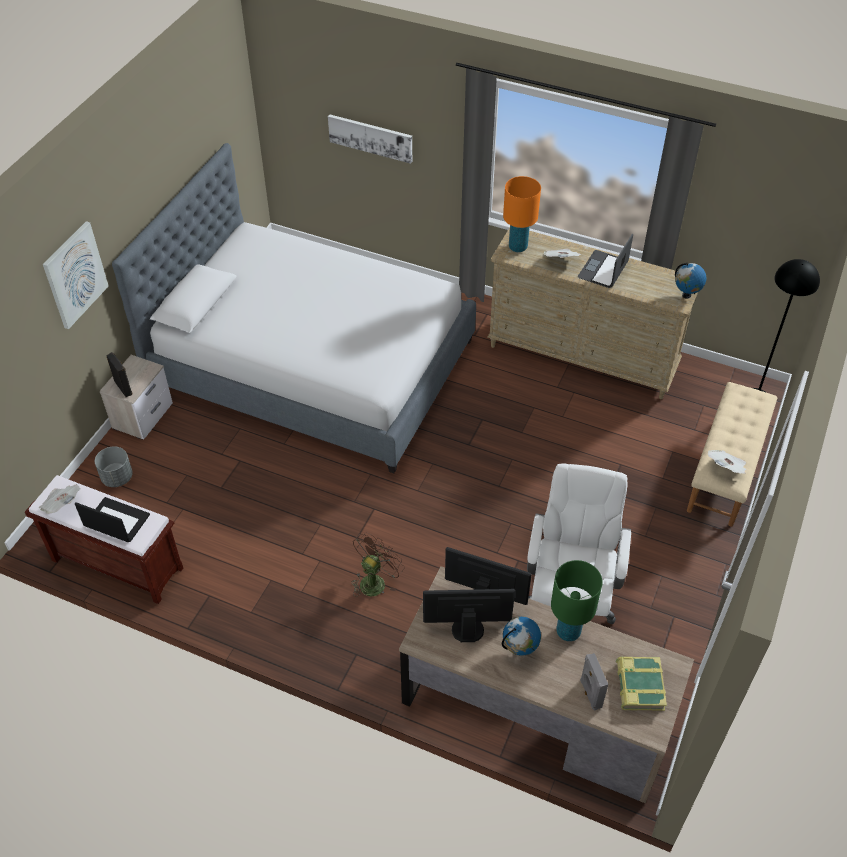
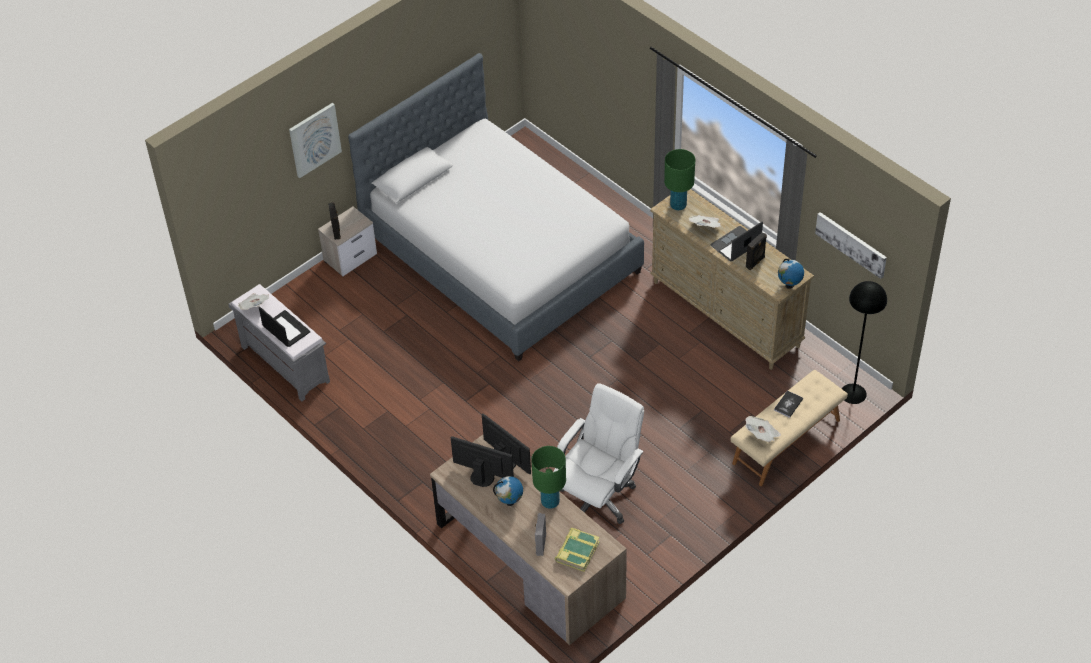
camera: 25 degrees right, 0 degrees up
brown bench [25,475,183,604] -> grey bench [229,284,330,401]
grey planter [95,446,133,487] -> none
picture [328,114,412,164] -> picture moved to [815,212,887,279]
brown fan [352,532,405,597] -> none
orange table lamp [503,176,541,252] -> green table lamp [664,149,695,210]
none -> black speaker [746,232,767,270]
none -> book [774,390,803,418]

